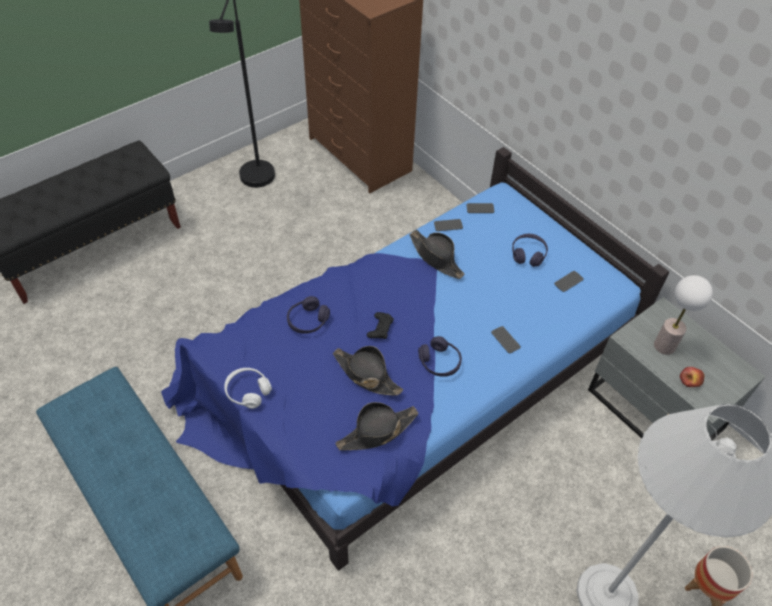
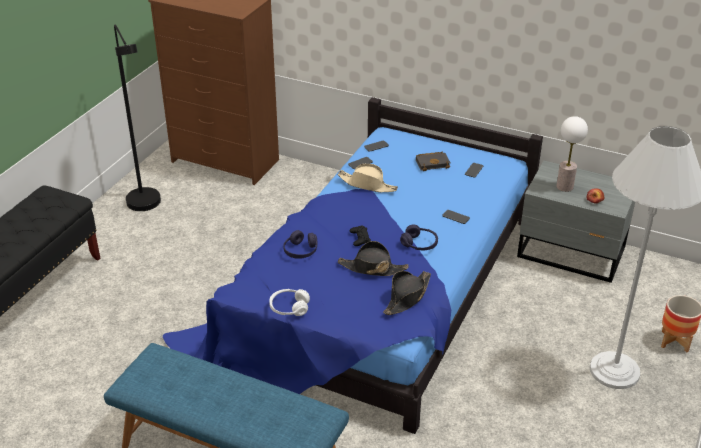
camera: 25 degrees left, 15 degrees down
black hat [409,230,465,279] -> beige hat [338,164,398,192]
purple headphones [512,234,548,267] -> black book [416,152,450,171]

